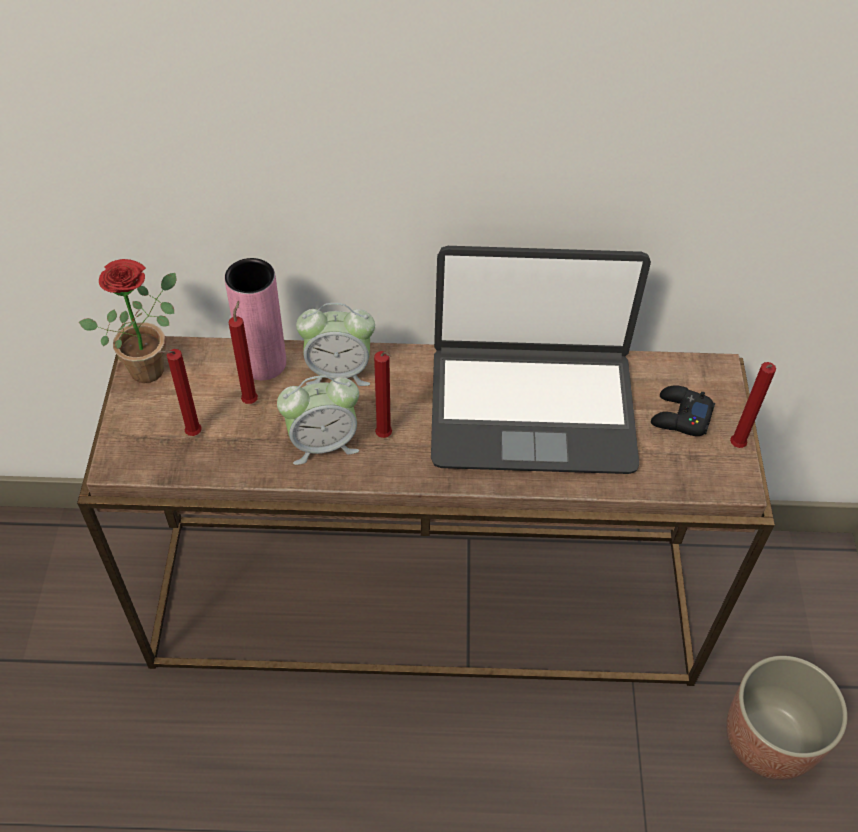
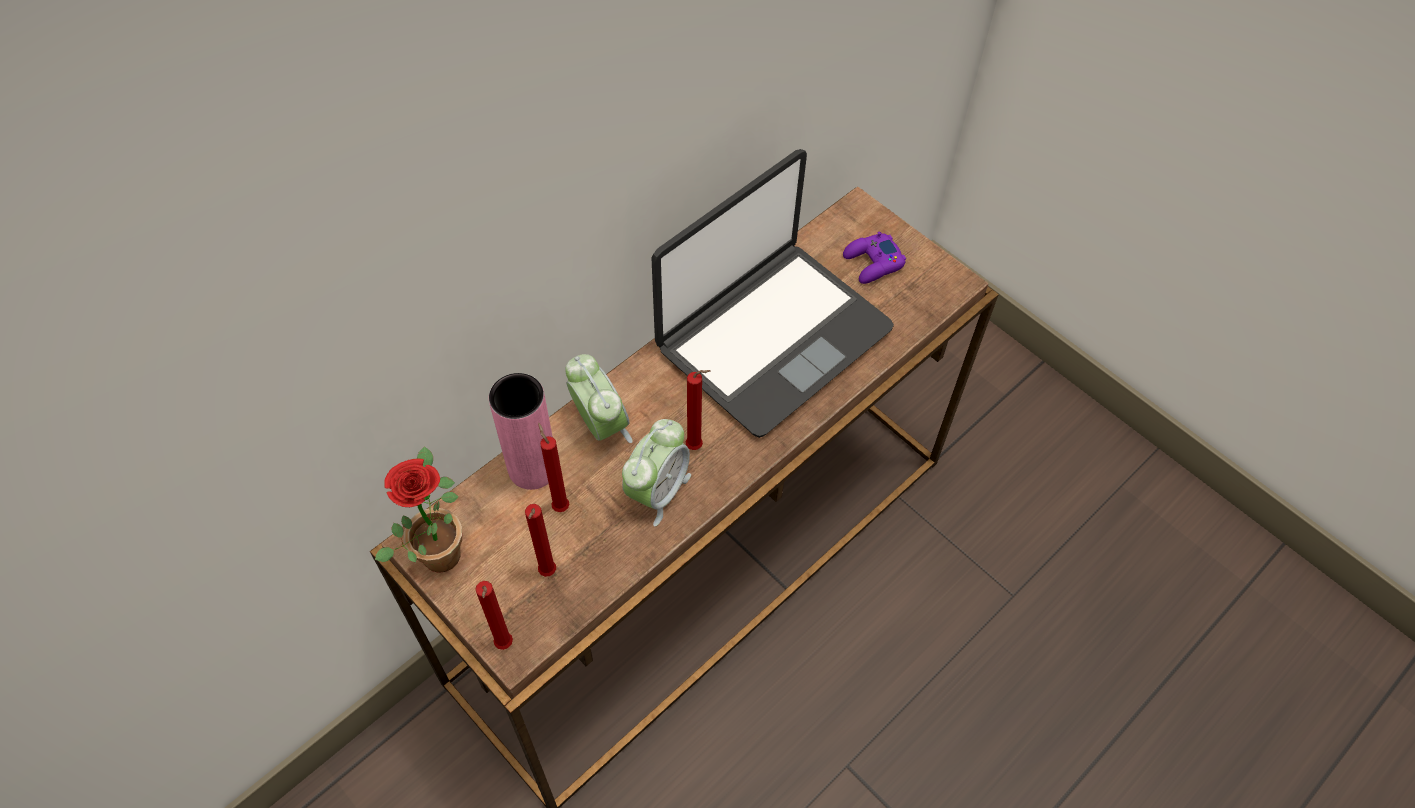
camera: 45 degrees left, 5 degrees up
alarm clock [296,303,375,386] -> alarm clock turned 75 degrees counterclockwise [565,354,633,443]
black game controller [651,385,715,436] -> purple game controller [843,232,906,284]
planter [726,656,848,780] -> none
red candle [730,362,776,448] -> red candle moved to [475,581,513,650]

